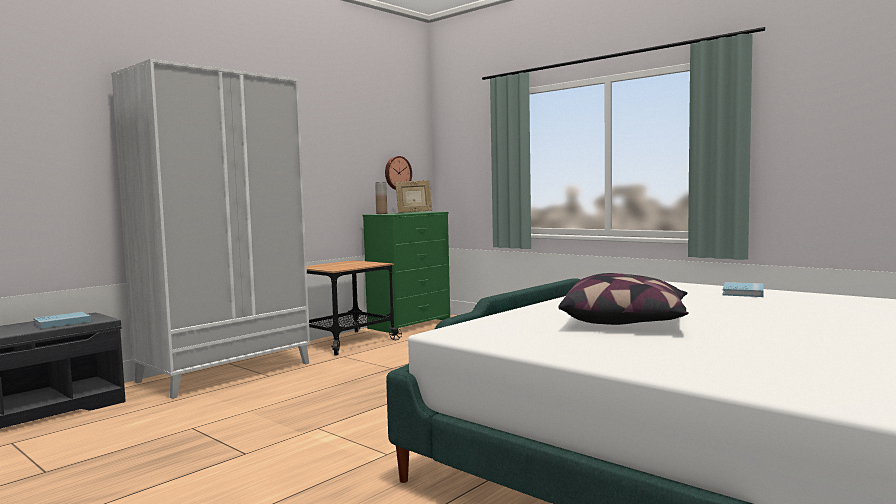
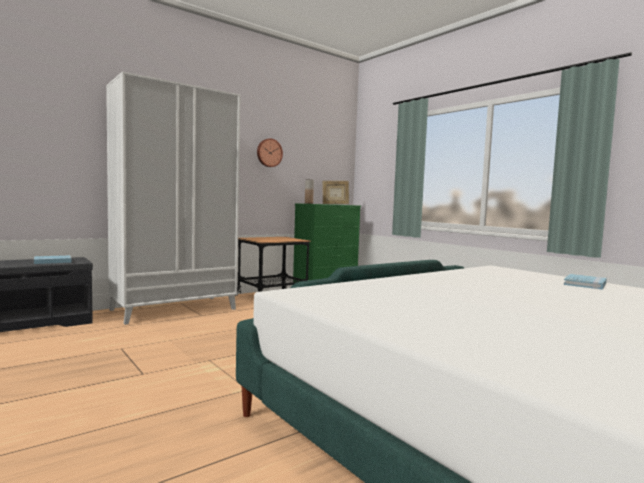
camera: 10 degrees right, 0 degrees up
wall clock [385,156,412,190] -> wall clock moved to [257,139,283,167]
pillow [558,273,688,325] -> none

